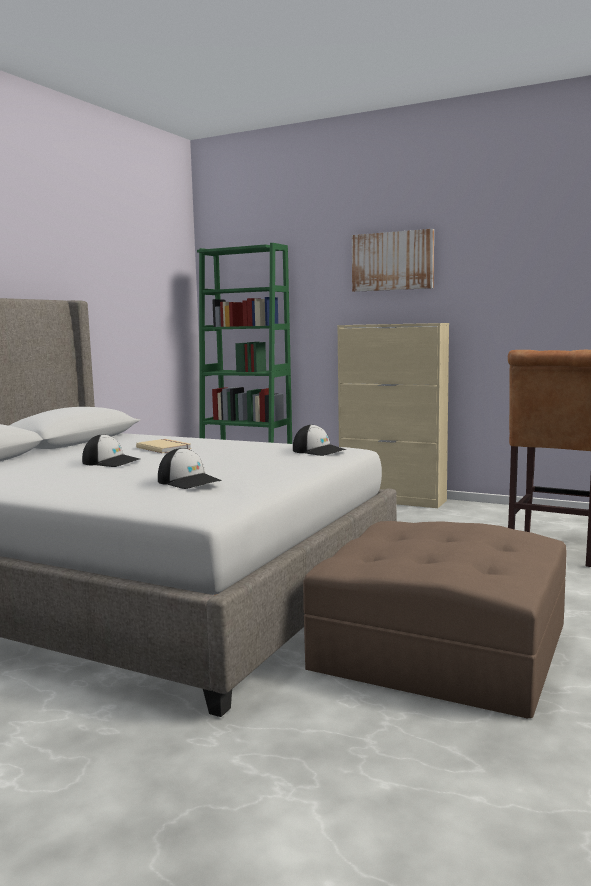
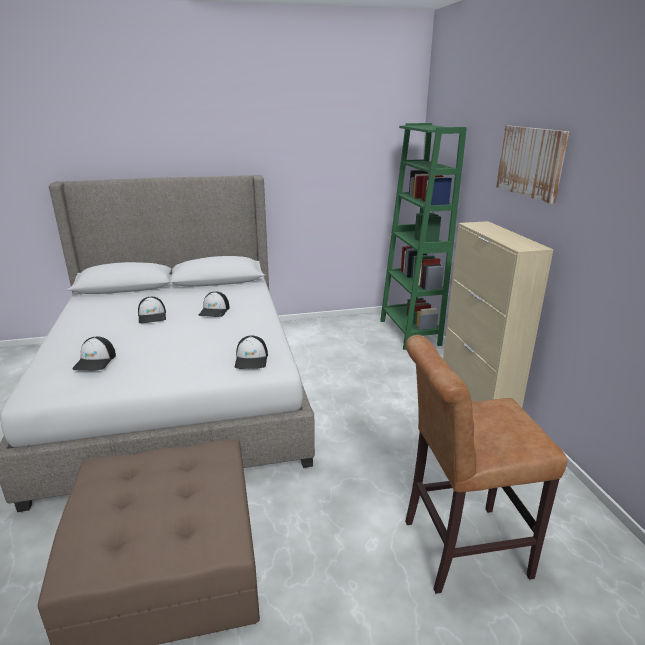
camera: 50 degrees right, 15 degrees up
beige book [136,439,191,453] -> cap [199,291,230,317]

